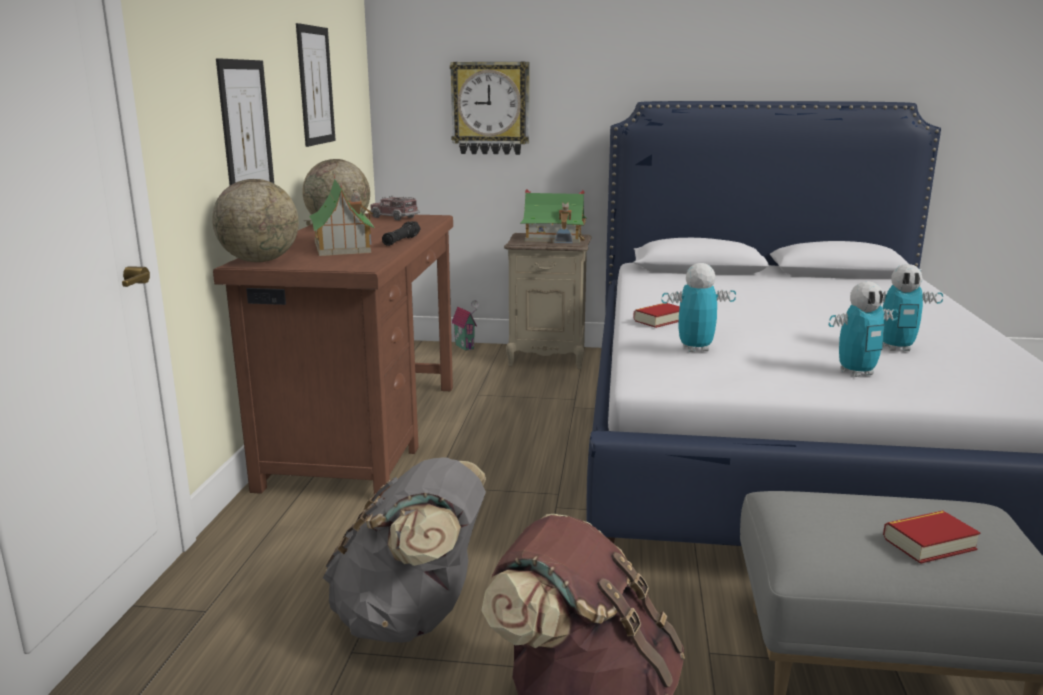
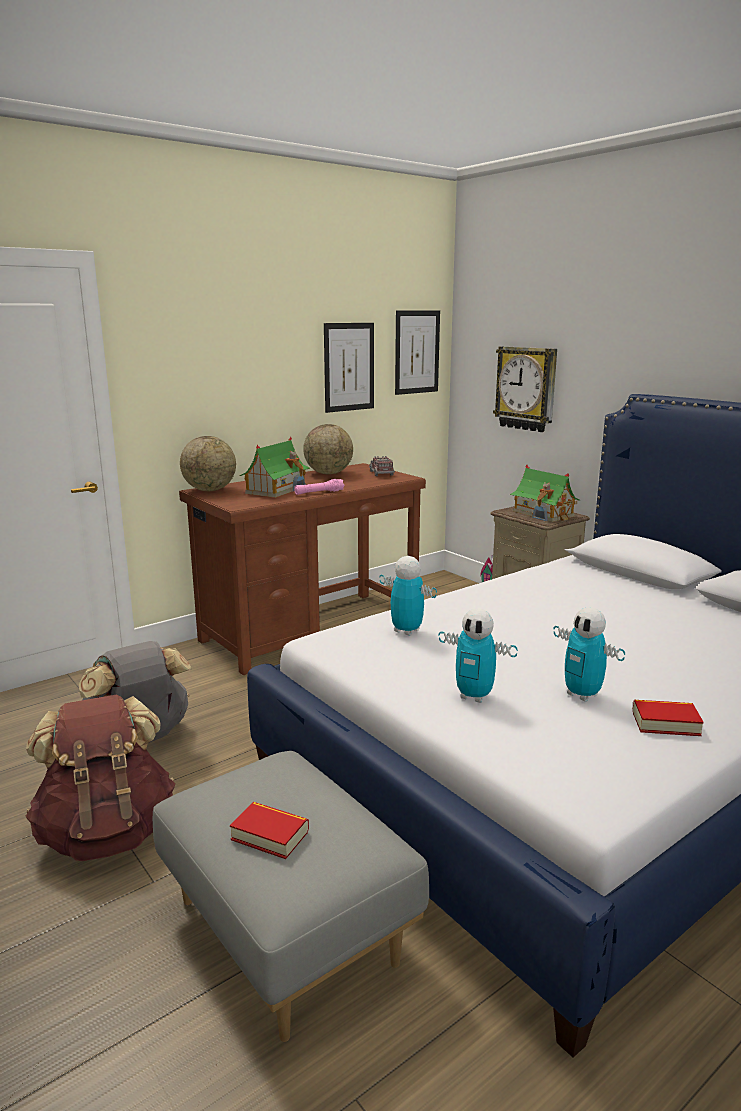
camera: 45 degrees right, 0 degrees up
picture [216,58,274,185] -> picture moved to [395,310,440,395]
black flashlight [382,221,421,246] -> pink flashlight [294,479,345,495]
book [633,303,680,328] -> book moved to [633,700,704,736]

